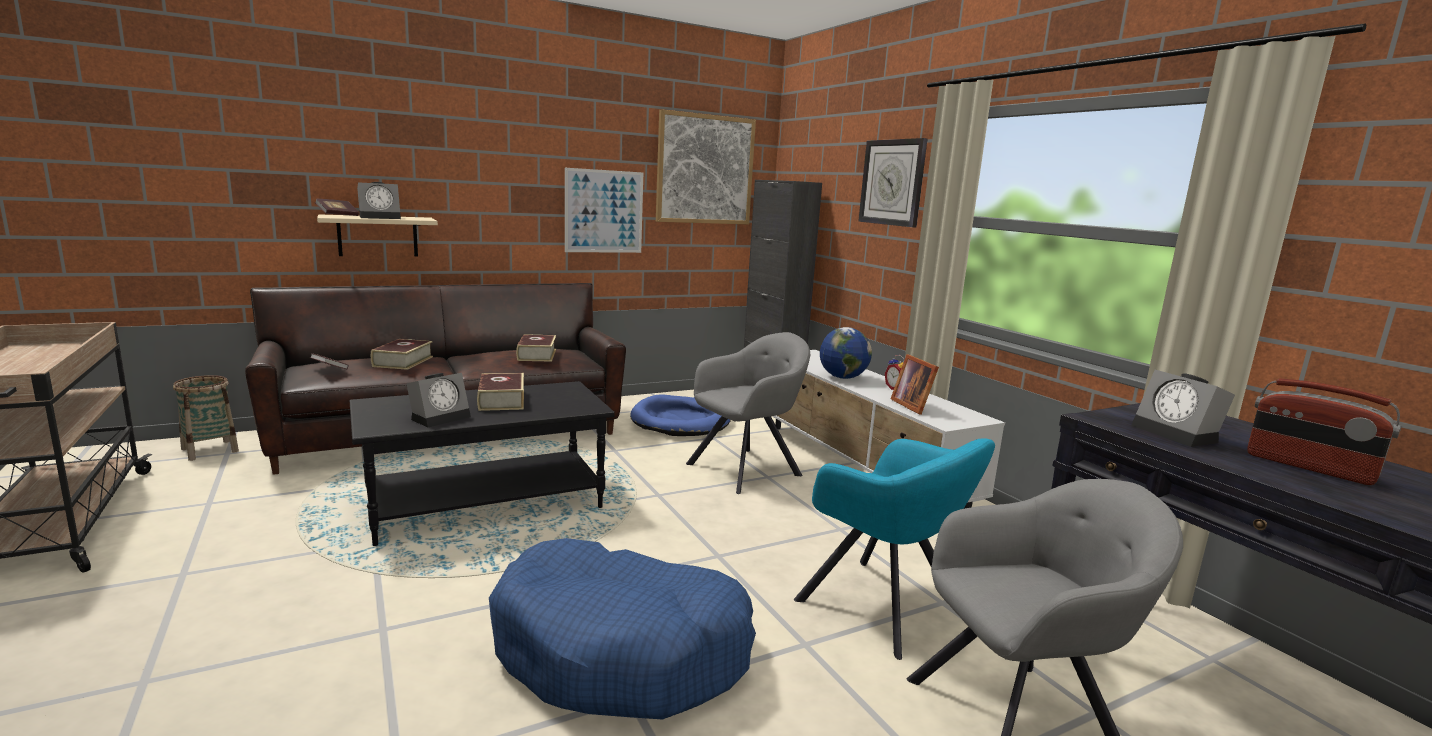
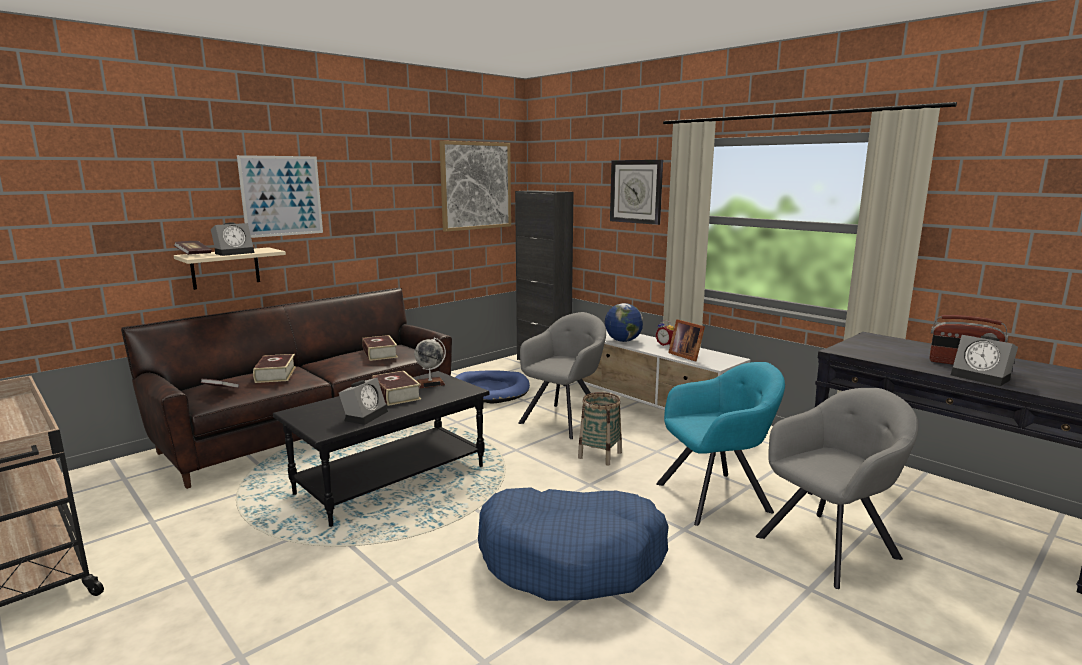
camera: 15 degrees left, 0 degrees up
basket [173,375,239,461] -> basket moved to [578,392,622,465]
picture [565,168,643,253] -> picture moved to [237,155,323,238]
turquoise armchair [794,438,995,660] -> turquoise armchair turned 45 degrees counterclockwise [656,362,785,526]
alarm clock [1131,370,1235,447] -> alarm clock moved to [951,335,1018,386]
none -> globe [414,337,446,388]

